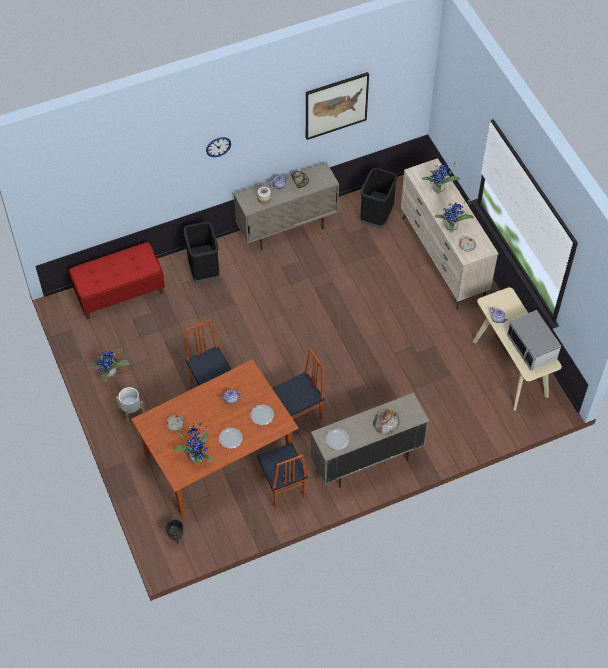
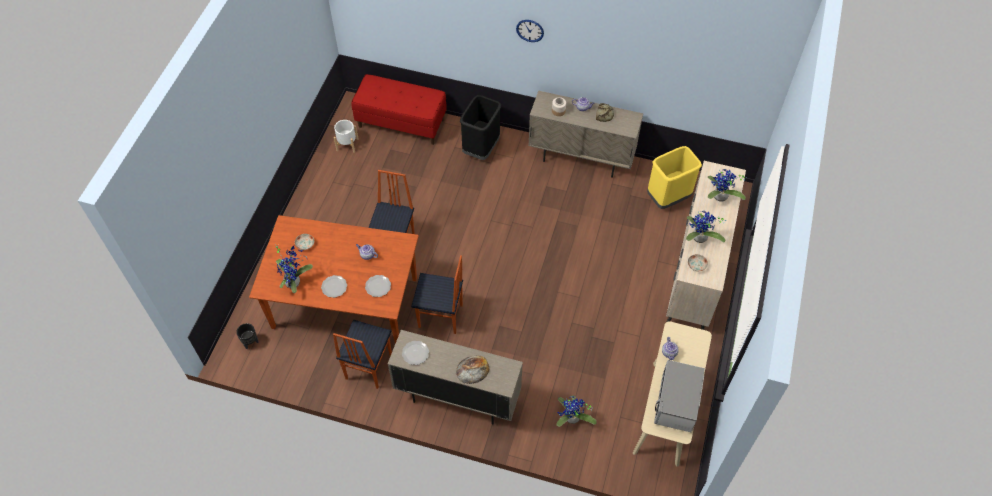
camera: 40 degrees right, 0 degrees up
potted plant [91,349,130,382] -> potted plant moved to [557,395,597,427]
white planter [116,387,145,422] -> white planter moved to [334,120,359,153]
picture [306,72,369,140] -> none
black trash can [360,168,397,228] -> yellow trash can [647,146,702,209]

